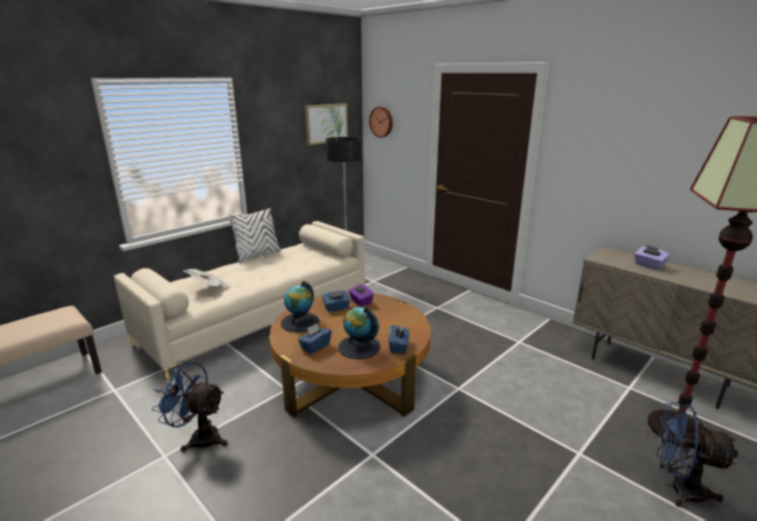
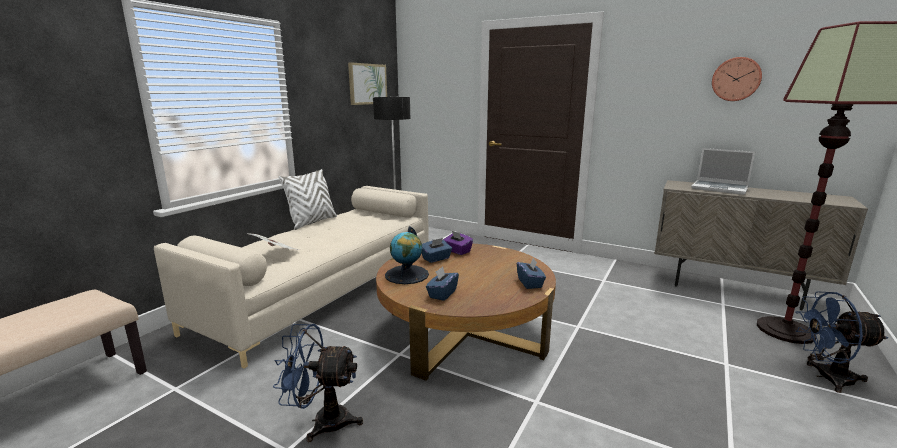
camera: 15 degrees left, 5 degrees down
globe [338,307,380,359] -> none
wall clock [369,107,393,138] -> wall clock moved to [712,57,762,101]
purple tissue box [634,245,670,270] -> laptop [691,148,755,195]

